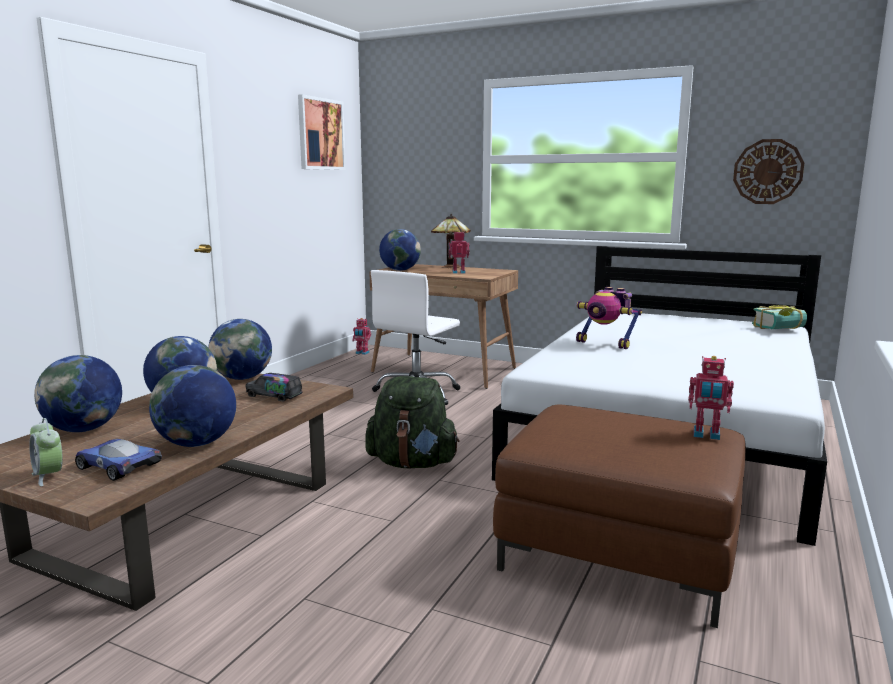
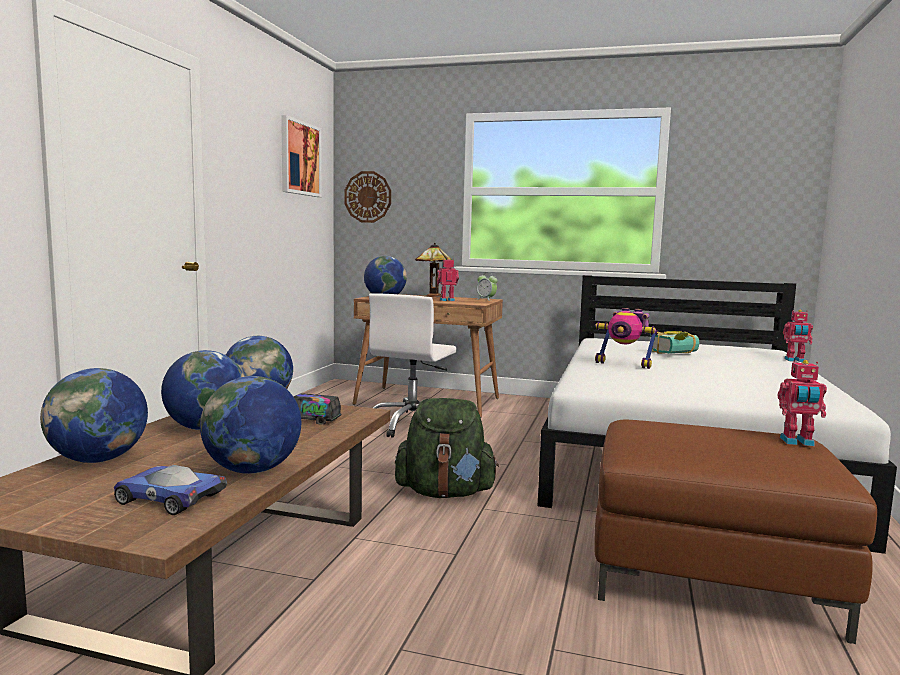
camera: 10 degrees left, 5 degrees down
alarm clock [29,418,63,486] -> alarm clock moved to [477,274,497,301]
toy robot [352,318,371,355] -> toy robot moved to [783,310,813,362]
wall clock [733,139,804,204] -> wall clock moved to [344,171,391,223]
book [752,305,807,329] -> book moved to [650,331,700,354]

